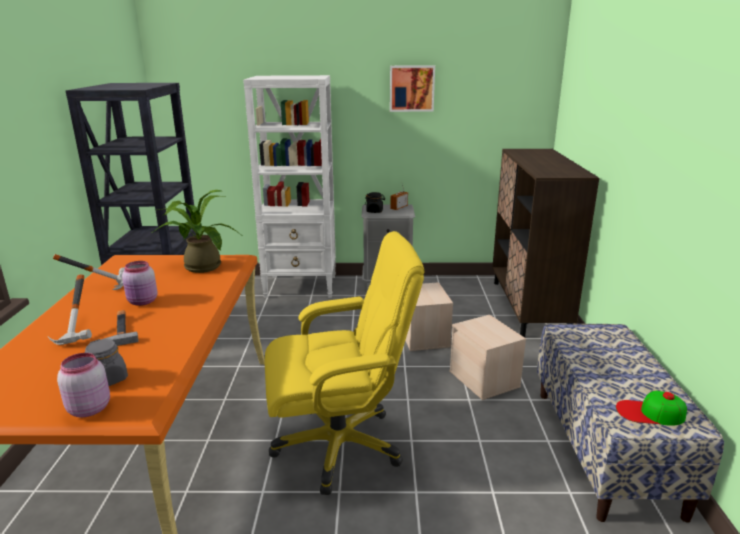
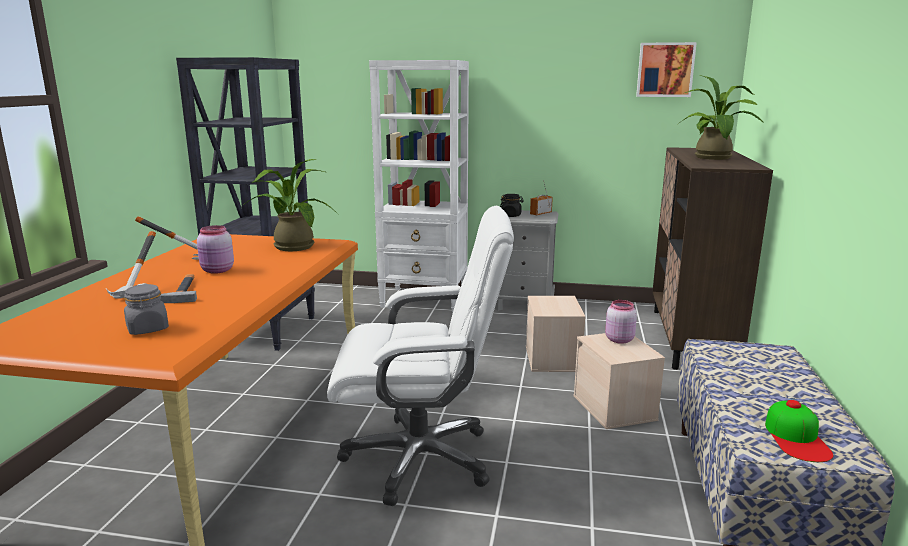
camera: 10 degrees right, 5 degrees down
pink jar [57,353,110,417] -> pink jar moved to [605,300,637,344]
yellow office chair [265,231,425,495] -> white office chair [327,206,514,506]
picture [390,65,435,112] -> picture moved to [636,42,697,97]
cap [616,391,687,426] -> cap turned 105 degrees counterclockwise [765,400,833,462]
none -> potted plant [677,75,765,160]

